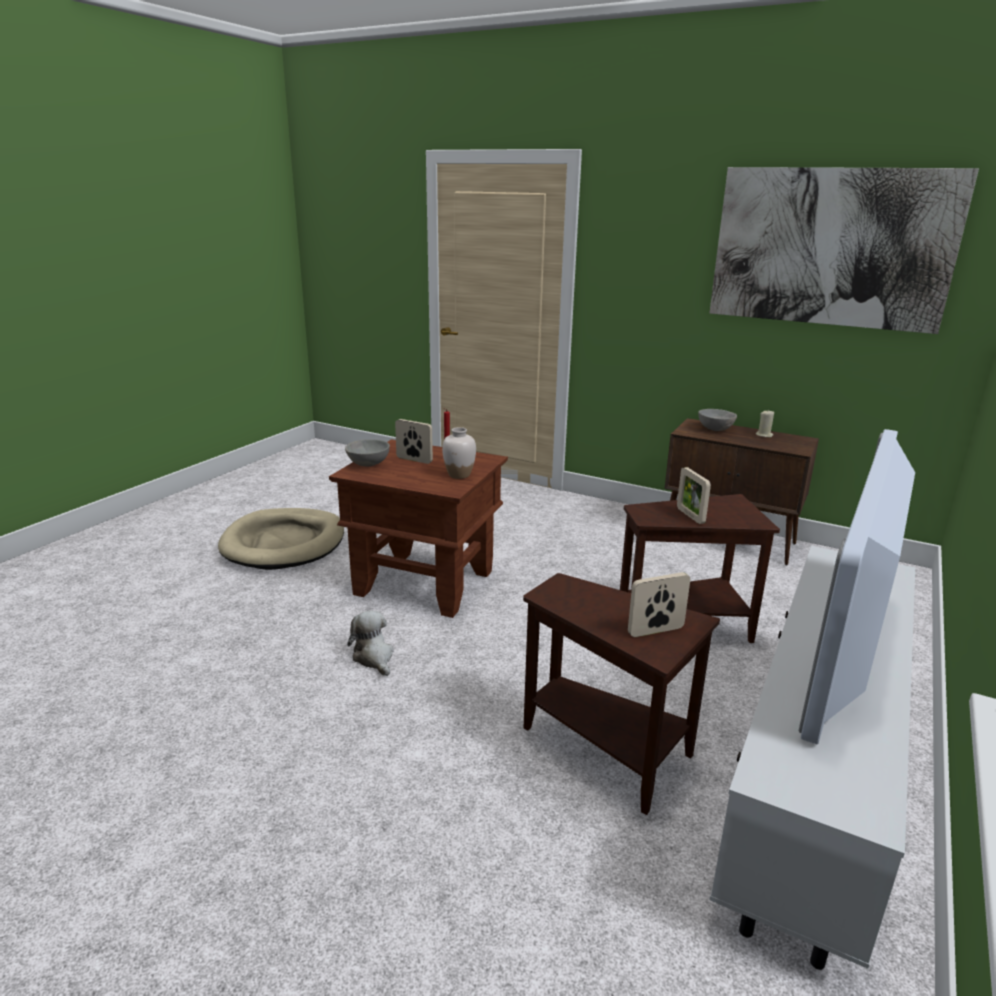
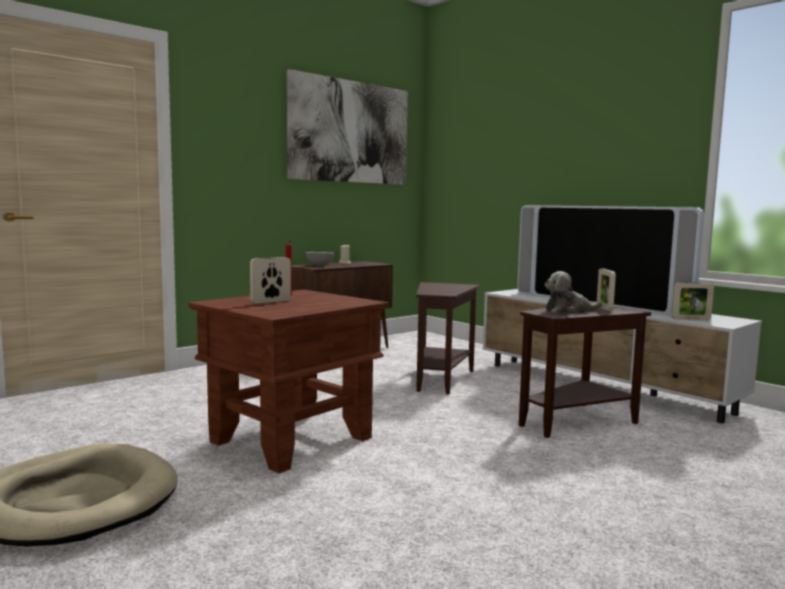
camera: 70 degrees left, 15 degrees down
grey bowl [345,439,390,467] -> none
plush toy [347,611,393,676] -> plush toy moved to [545,271,603,314]
white vase [442,427,476,479] -> none
picture frame [677,467,711,524] -> picture frame moved to [672,282,714,321]

